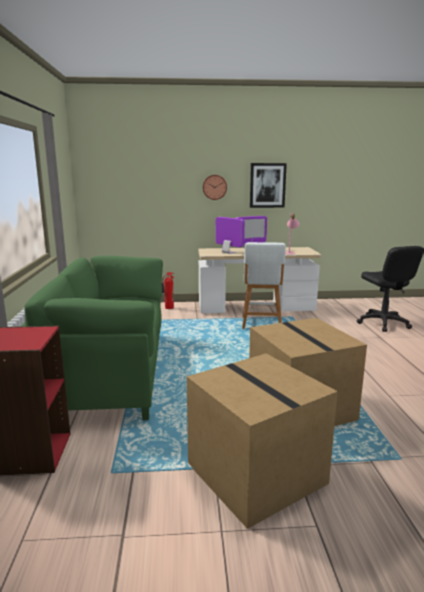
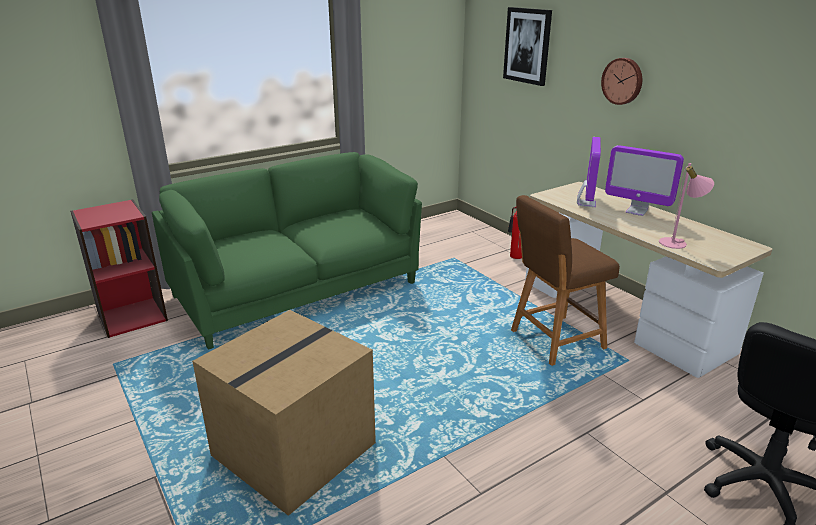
camera: 60 degrees right, 10 degrees up
cardboard box [187,353,338,529] -> none
white stool [242,242,286,329] -> brown stool [511,195,620,366]
picture [250,163,287,208] -> picture moved to [503,7,552,86]

